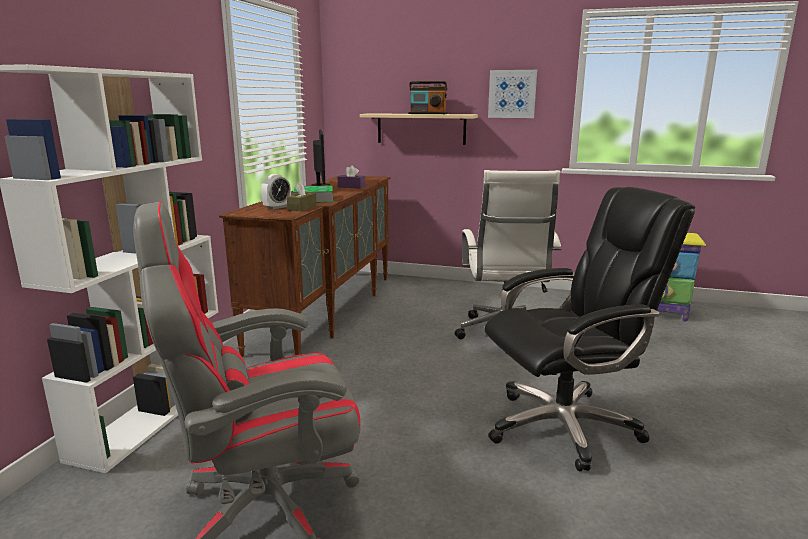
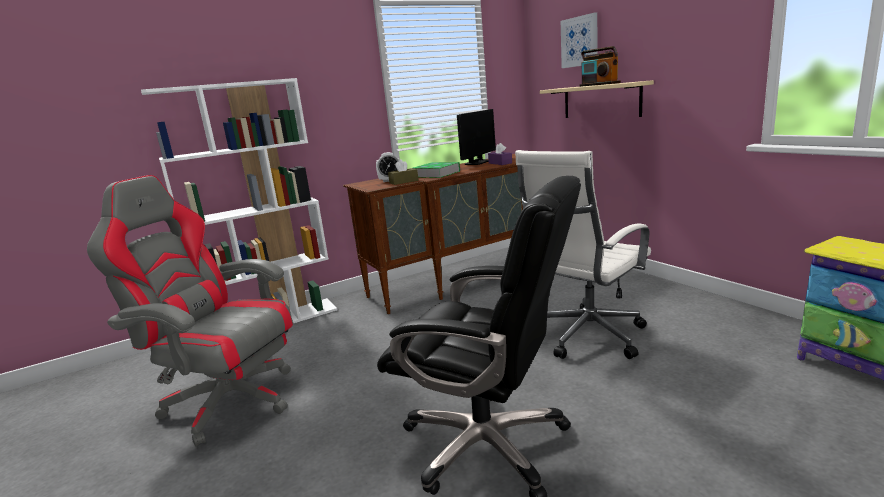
camera: 45 degrees right, 0 degrees up
picture [488,70,537,118] -> picture moved to [561,12,597,68]

